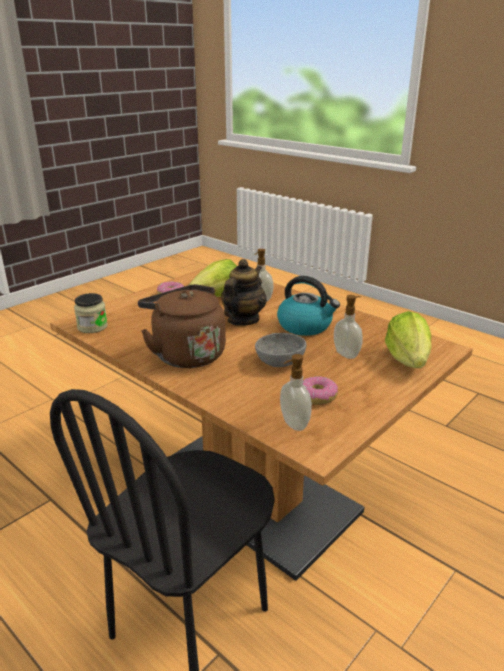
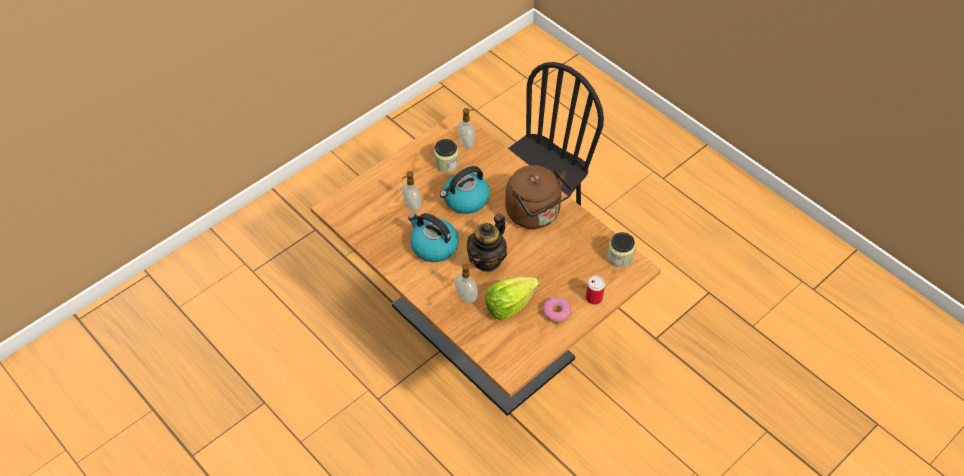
camera: 175 degrees left, 25 degrees up
grey bowl [255,333,306,367] -> kettle [440,166,490,214]
donut [303,376,338,405] -> jar [434,139,459,173]
lettuce [385,311,432,368] -> none
none -> can [586,276,605,305]

